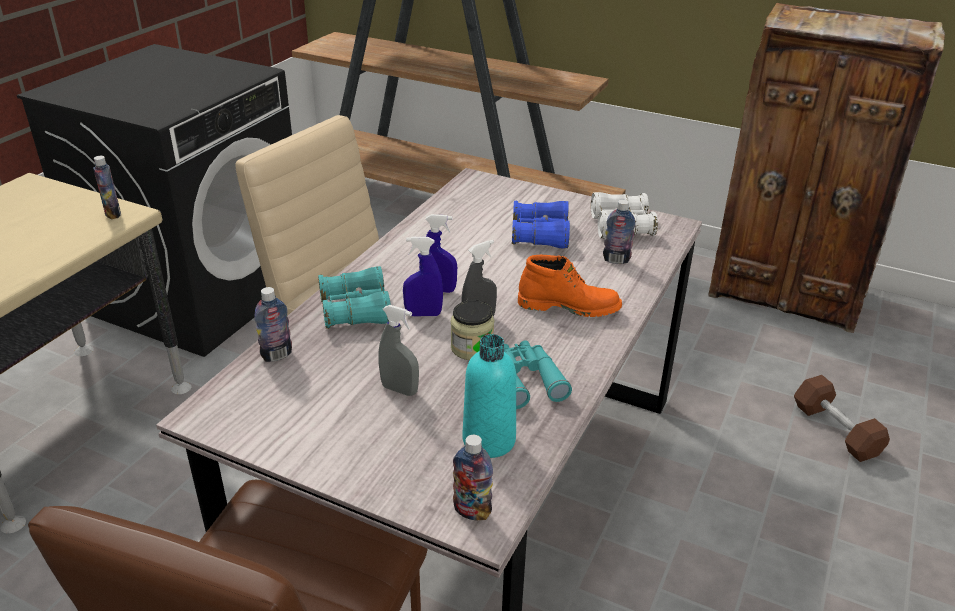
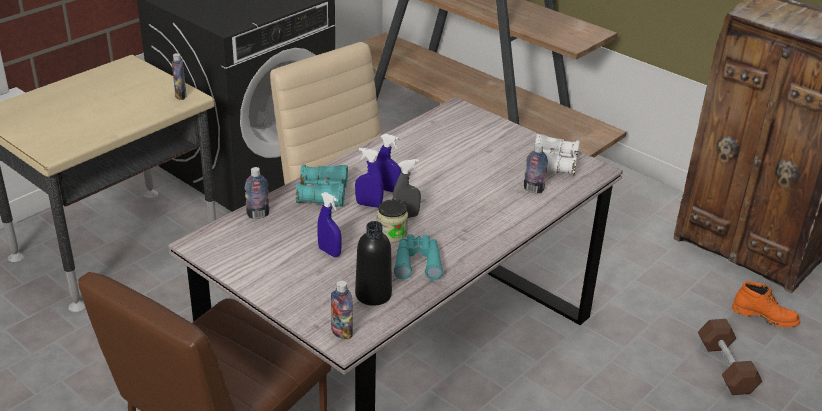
camera: 15 degrees right, 0 degrees up
grey spray bottle [378,305,419,396] -> blue spray bottle [317,192,342,257]
turquoise bottle [462,334,516,458] -> black bottle [355,221,392,306]
blue binoculars [512,201,570,249] -> none
orange boot [518,255,622,317] -> orange boot moved to [732,281,800,327]

